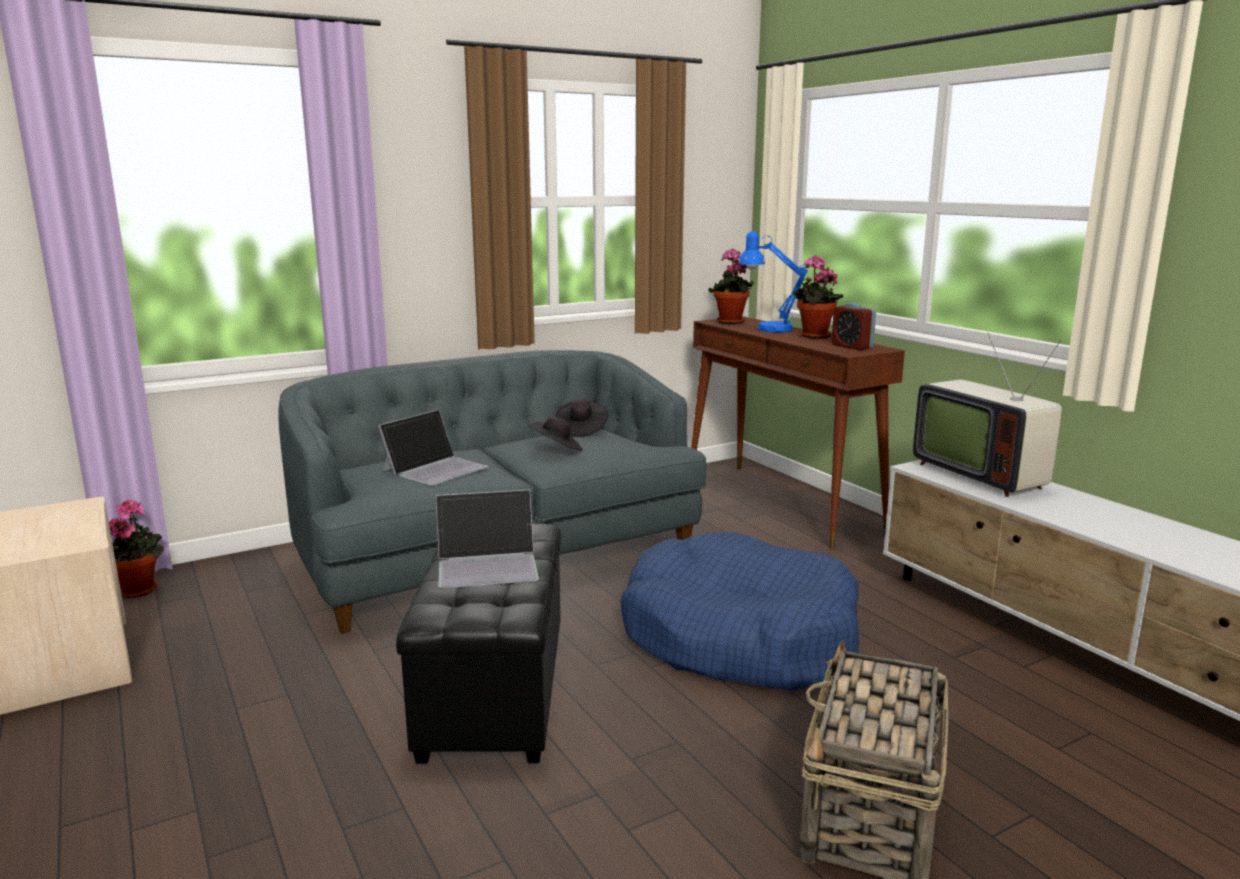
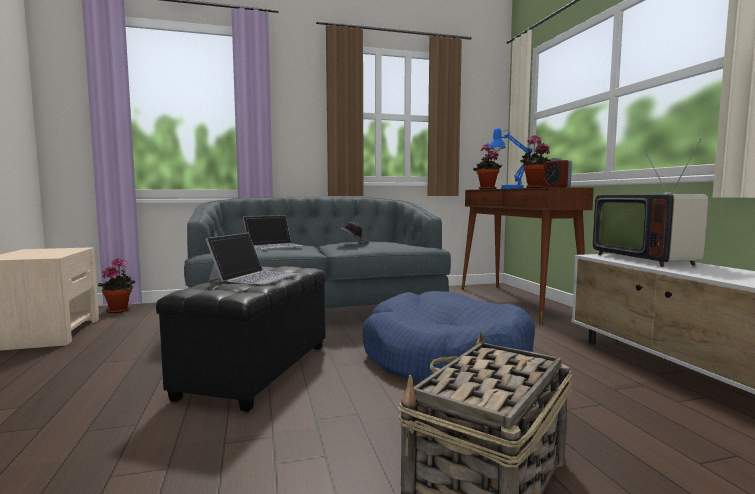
camera: 15 degrees right, 10 degrees down
laptop [436,490,539,588] -> laptop turned 75 degrees counterclockwise [206,233,299,285]
black hat [555,398,608,437] -> none

